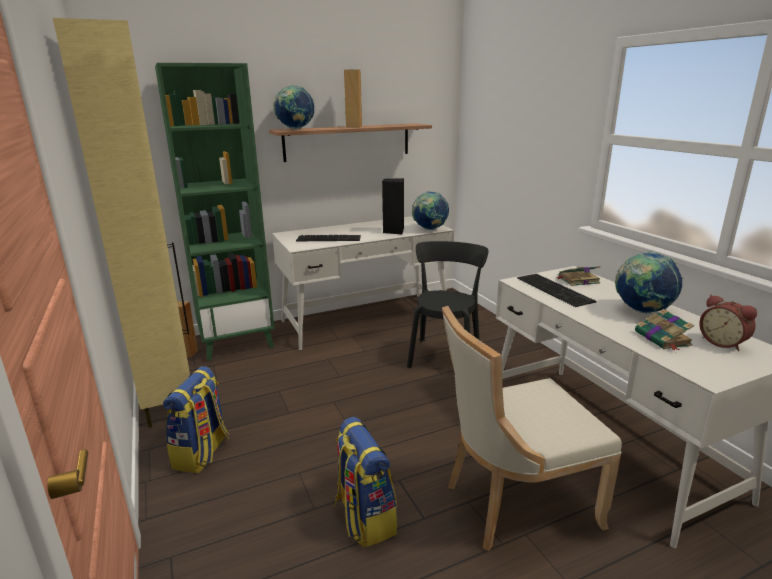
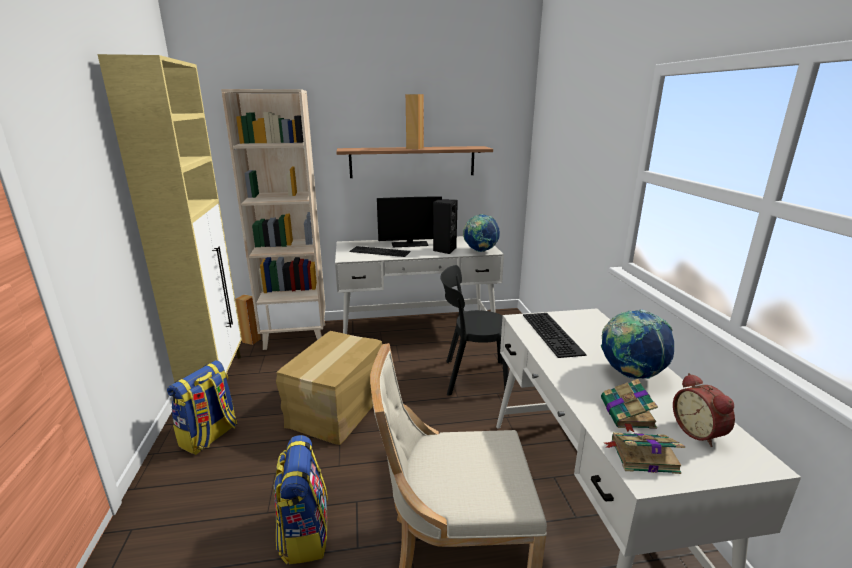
camera: 15 degrees right, 0 degrees up
green bookcase [155,63,274,361] -> beige bookcase [221,89,326,350]
globe [273,85,314,130] -> none
black chair [407,241,489,368] -> black chair turned 120 degrees counterclockwise [440,265,509,396]
book [556,266,601,286] -> book moved to [605,432,685,474]
none -> cardboard box [276,331,382,445]
none -> monitor [377,196,442,247]

